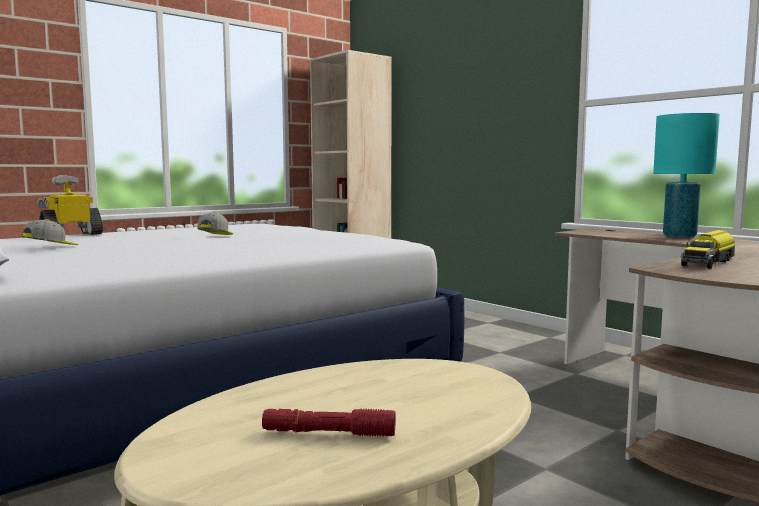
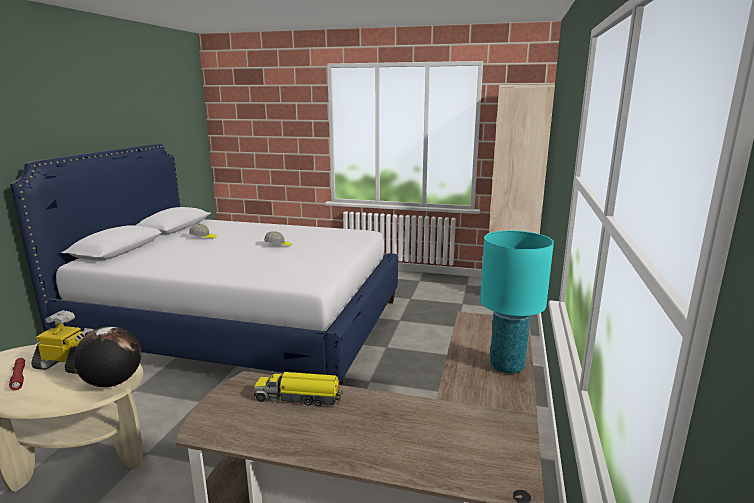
camera: 55 degrees right, 10 degrees up
toy robot [38,175,103,235] -> toy robot moved to [31,310,93,374]
none -> globe [74,326,142,387]

